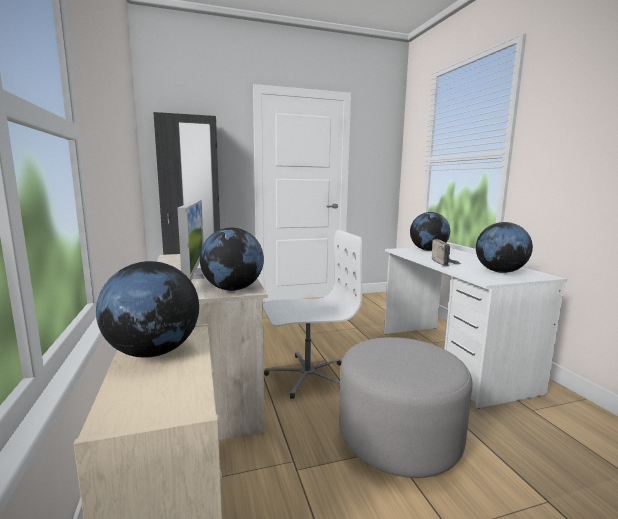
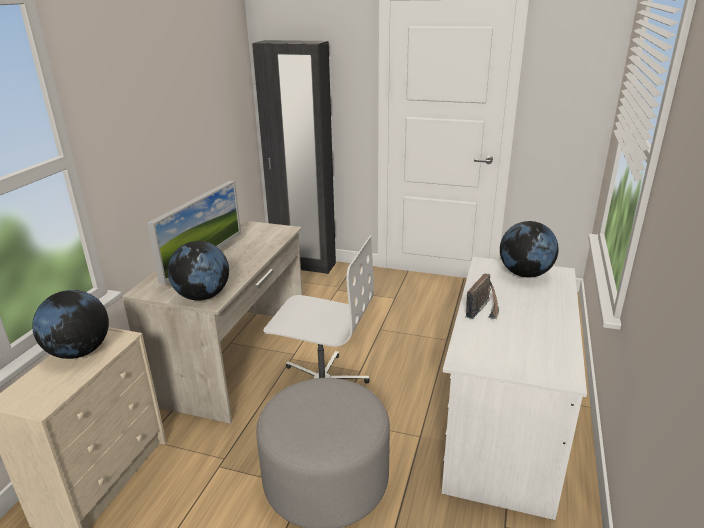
camera: 35 degrees right, 15 degrees up
globe [476,222,533,273] -> none

